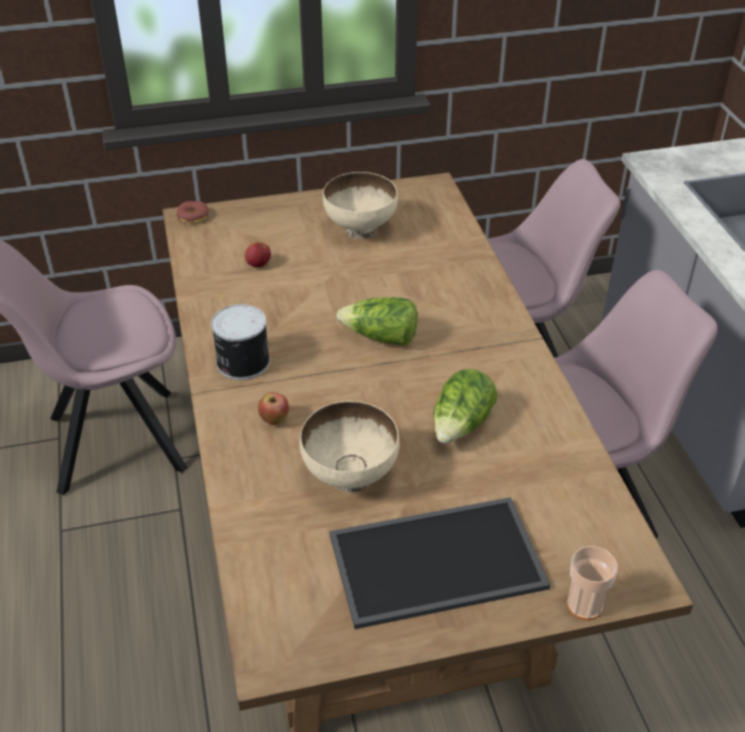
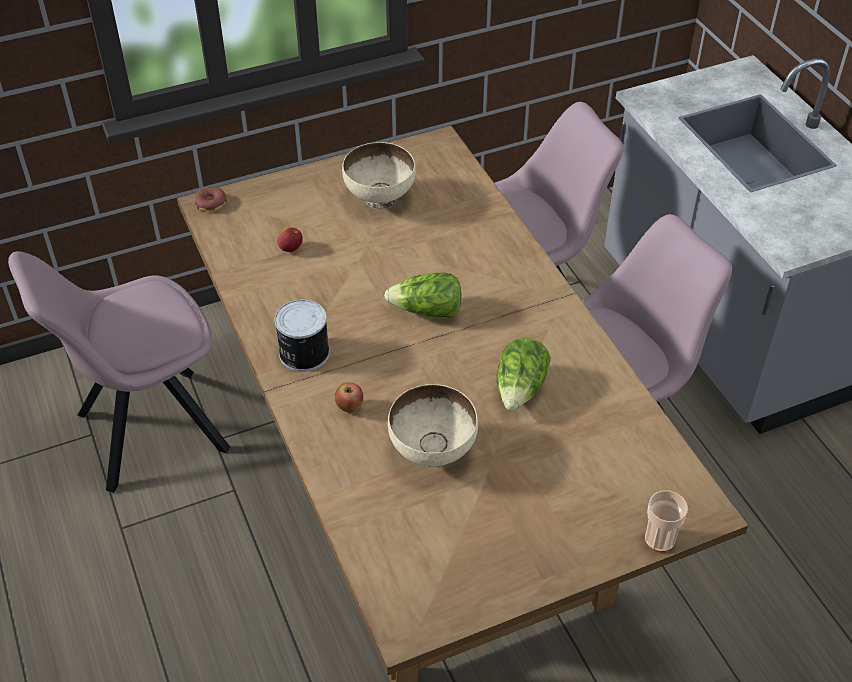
camera: 10 degrees left, 5 degrees up
tray [329,497,550,629] -> none

